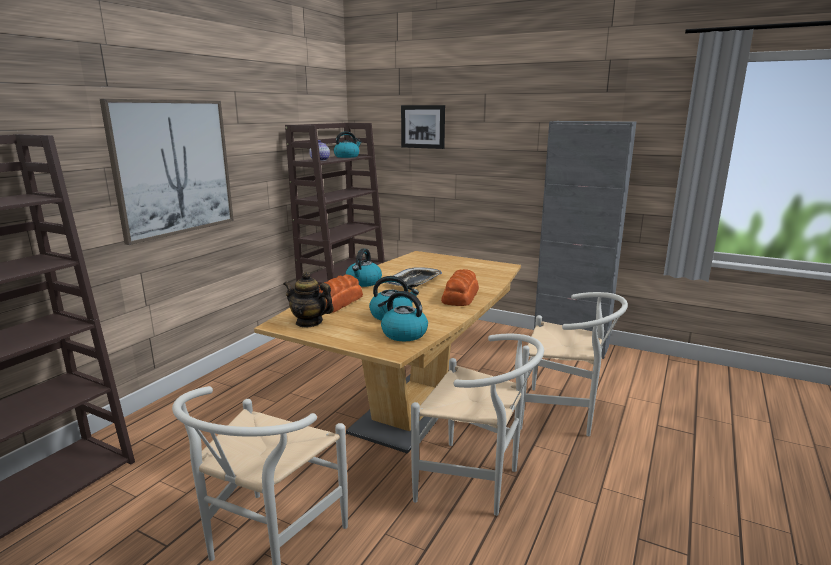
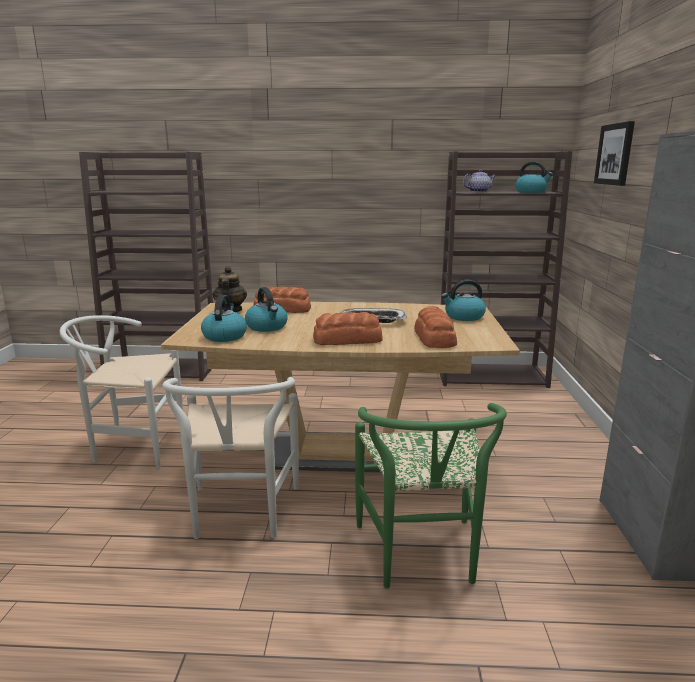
camera: 65 degrees right, 0 degrees up
picture [100,99,234,245] -> none
kettle [346,249,382,287] -> kettle moved to [441,280,486,321]
white chair [520,292,628,436] -> green chair [355,403,507,588]
none -> bread [414,306,457,348]

